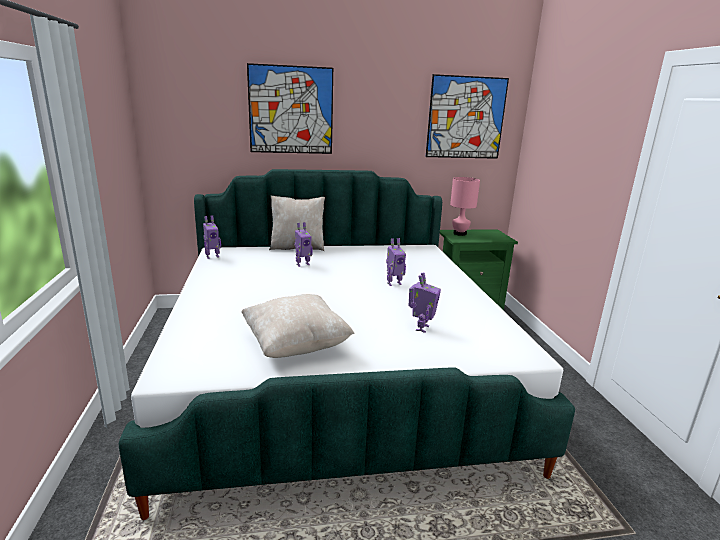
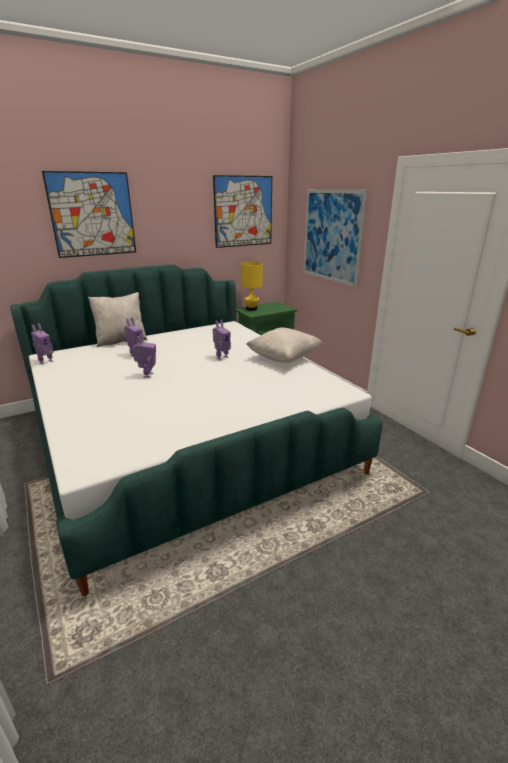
camera: 20 degrees left, 5 degrees up
beige pillow [241,294,355,358] -> beige pillow moved to [246,328,322,363]
toy robot [409,272,441,333] -> toy robot moved to [132,334,156,378]
pink table lamp [450,177,480,236] -> yellow table lamp [241,262,263,311]
none -> picture [303,189,367,287]

